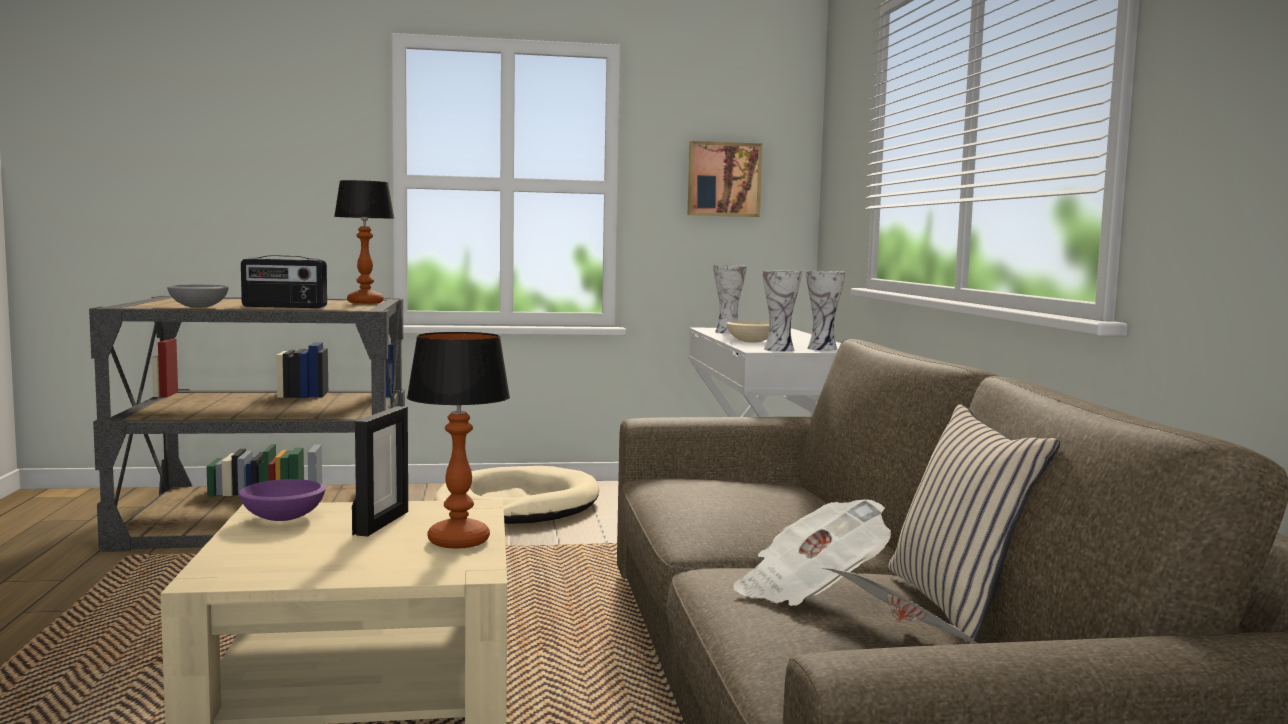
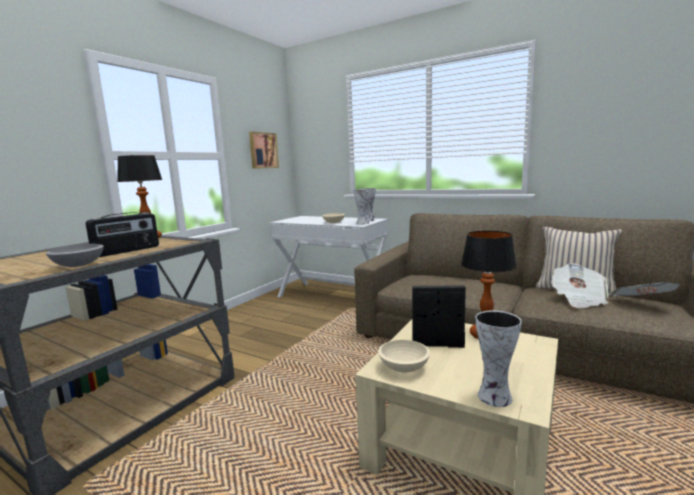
camera: 50 degrees left, 5 degrees up
purple bowl [239,479,326,521] -> beige bowl [378,340,430,373]
picture frame [352,406,408,536] -> picture frame turned 45 degrees counterclockwise [412,285,466,348]
beige dog bed [434,466,599,524] -> none
vase [714,265,747,334] -> vase moved to [475,310,522,407]

